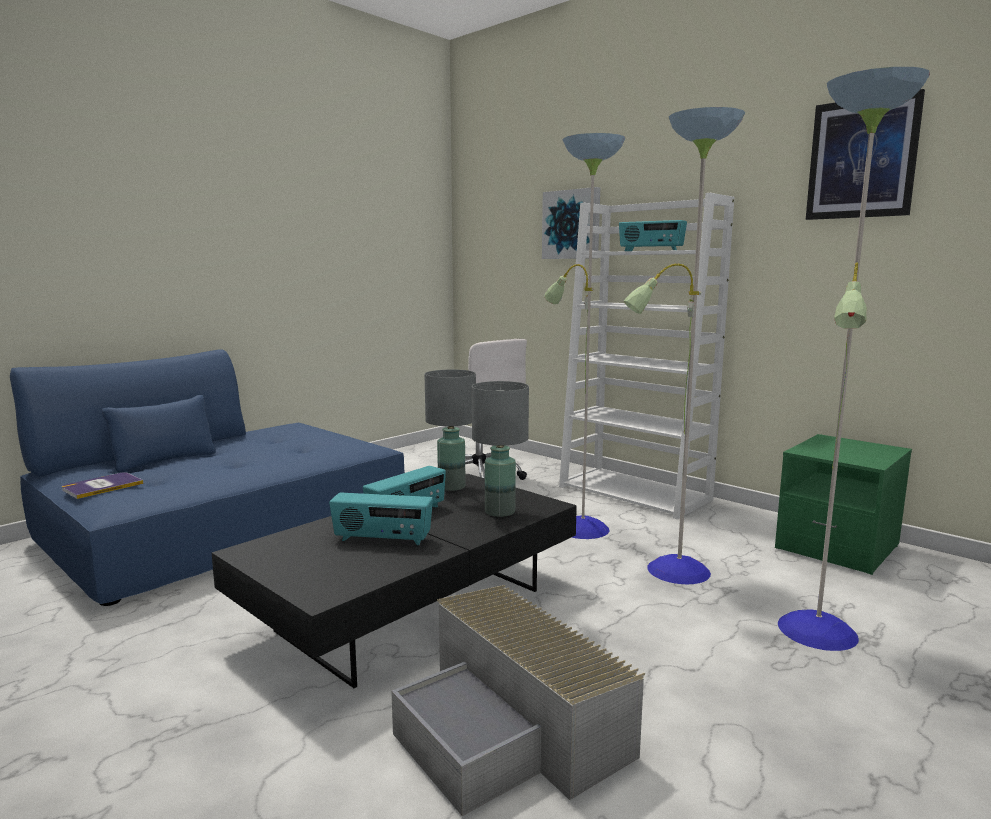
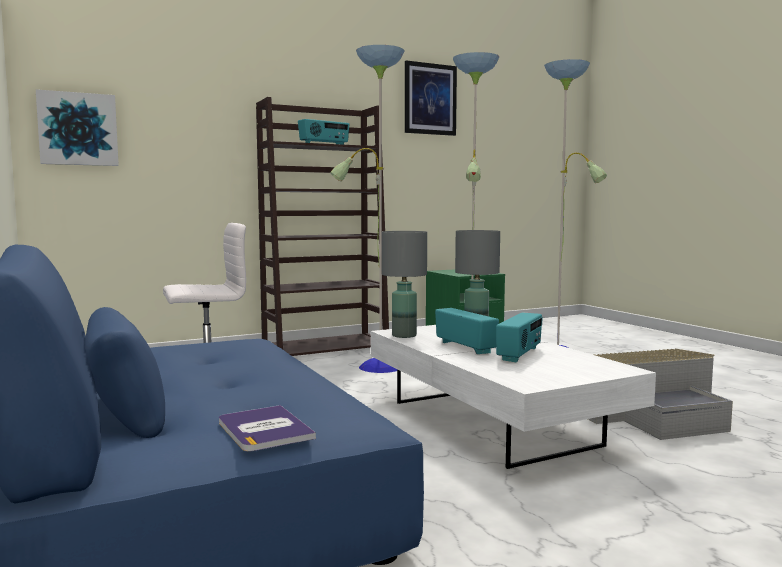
camera: 70 degrees left, 5 degrees down
black coffee table [212,474,577,688] -> white coffee table [371,325,656,469]
picture [542,187,600,259] -> picture moved to [36,89,119,166]
white bookcase [559,193,734,519] -> brown bookcase [256,97,389,356]

